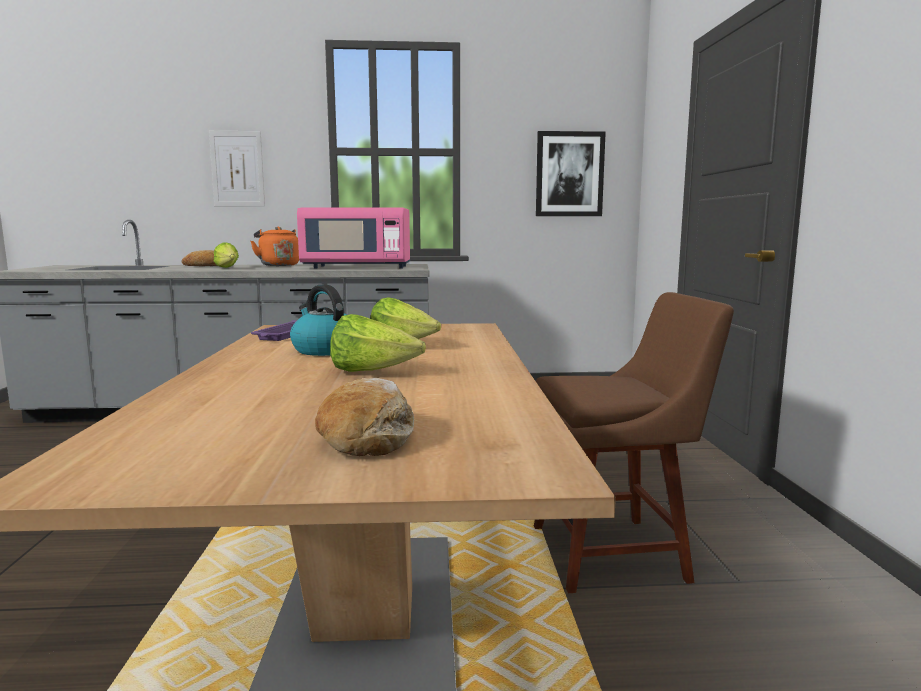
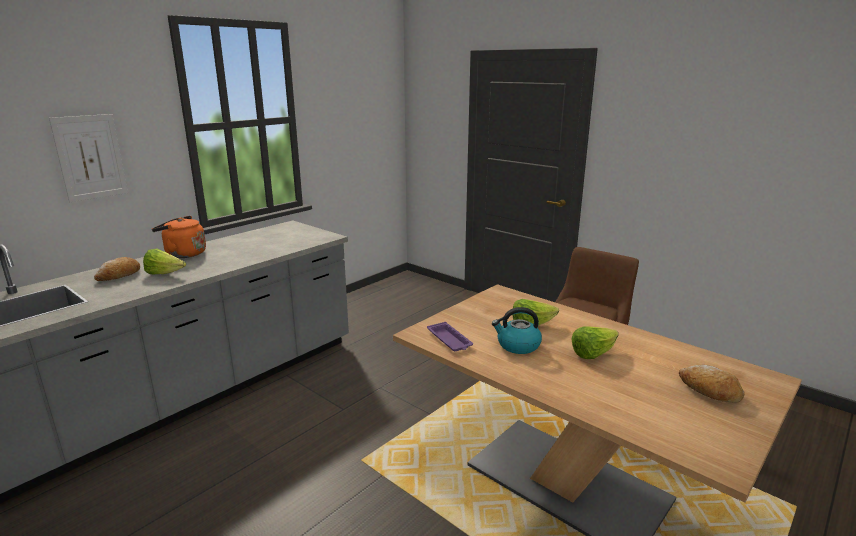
camera: 45 degrees left, 10 degrees up
pink microwave [297,207,410,268] -> none
picture [536,131,606,216] -> none

